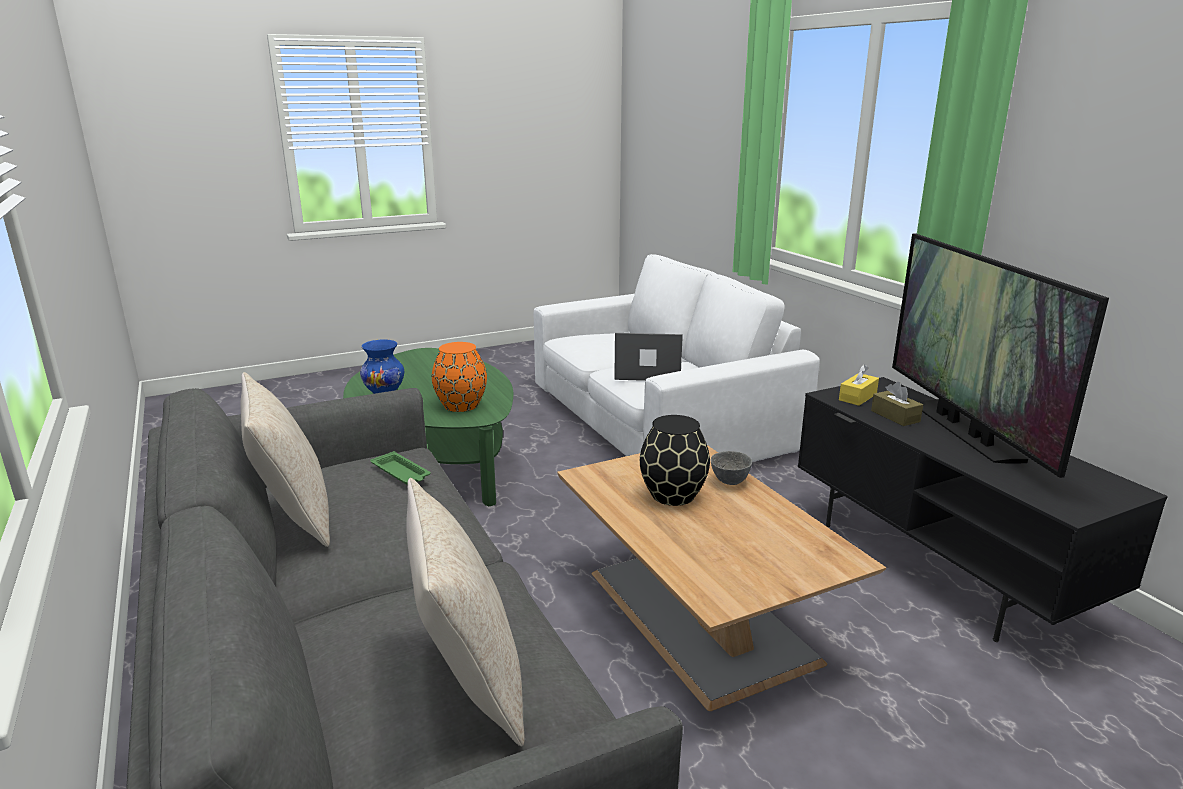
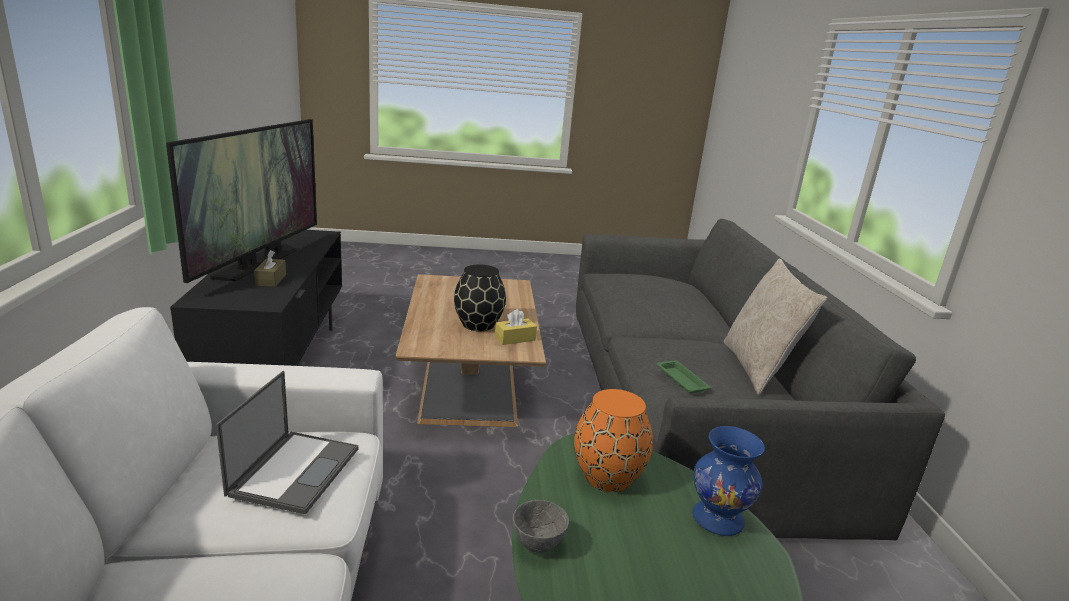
camera: 160 degrees left, 0 degrees up
beige pillow [406,478,525,746] -> none
laptop [614,333,683,381] -> laptop turned 105 degrees counterclockwise [216,371,358,514]
grey bowl [711,451,752,485] -> grey bowl moved to [513,500,569,553]
yellow tissue box [839,365,879,406] -> yellow tissue box moved to [495,309,537,345]

